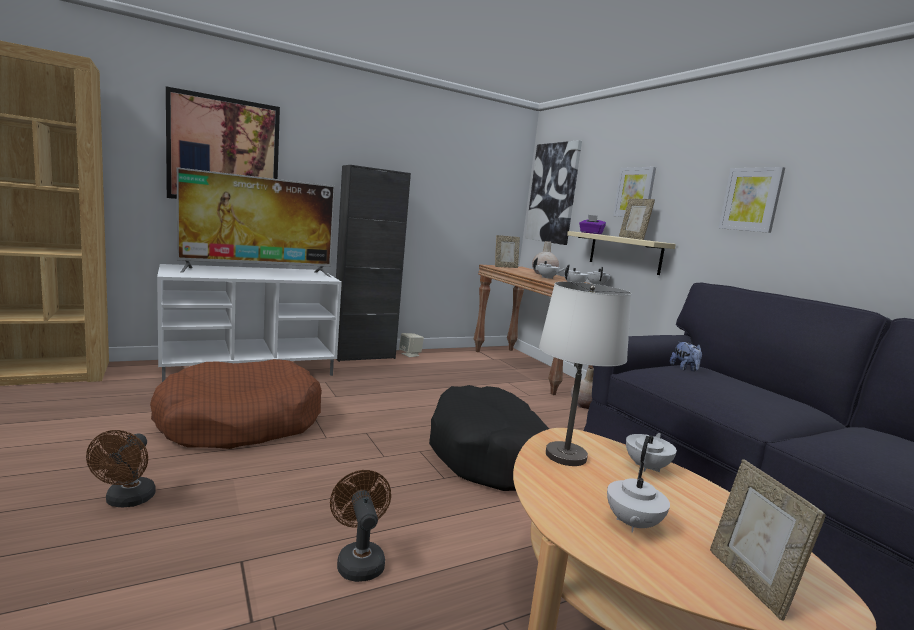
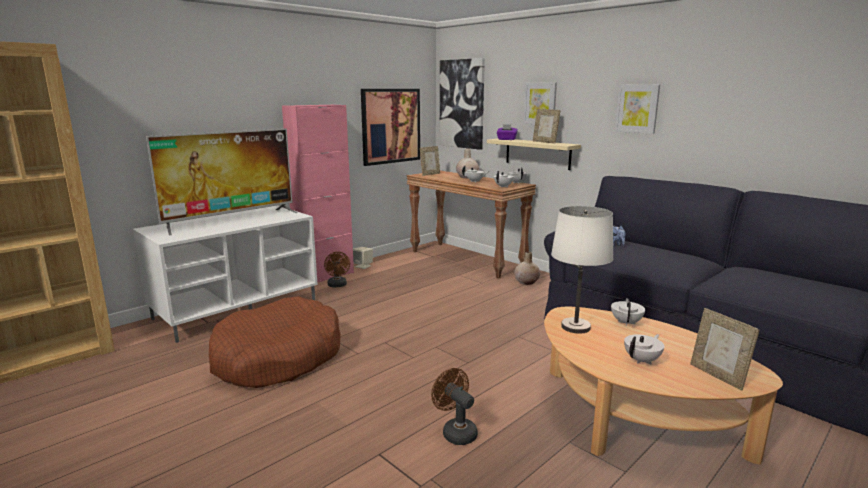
camera: 15 degrees left, 5 degrees up
brown fan [86,430,156,507] -> brown fan moved to [324,252,350,288]
picture [166,86,280,199] -> picture moved to [361,89,420,166]
black cabinet [336,165,411,362] -> pink cabinet [282,105,354,283]
black dog bed [429,385,549,491] -> none
white teapot [607,463,670,533] -> white teapot turned 135 degrees counterclockwise [624,334,664,365]

